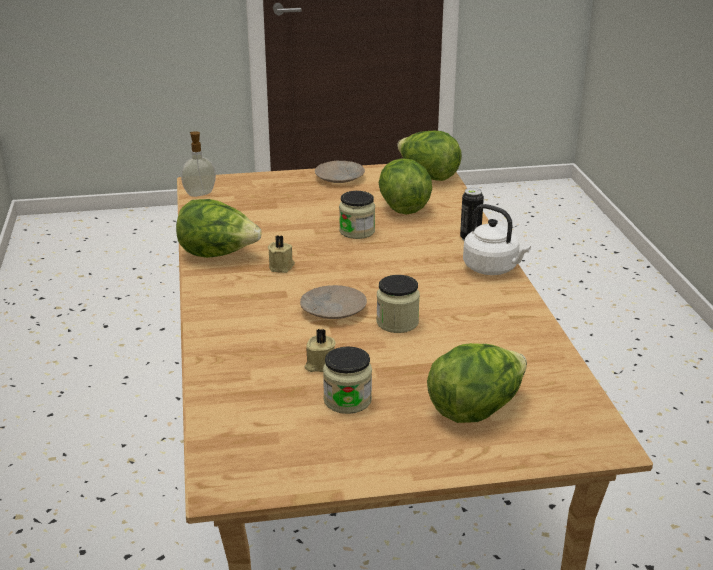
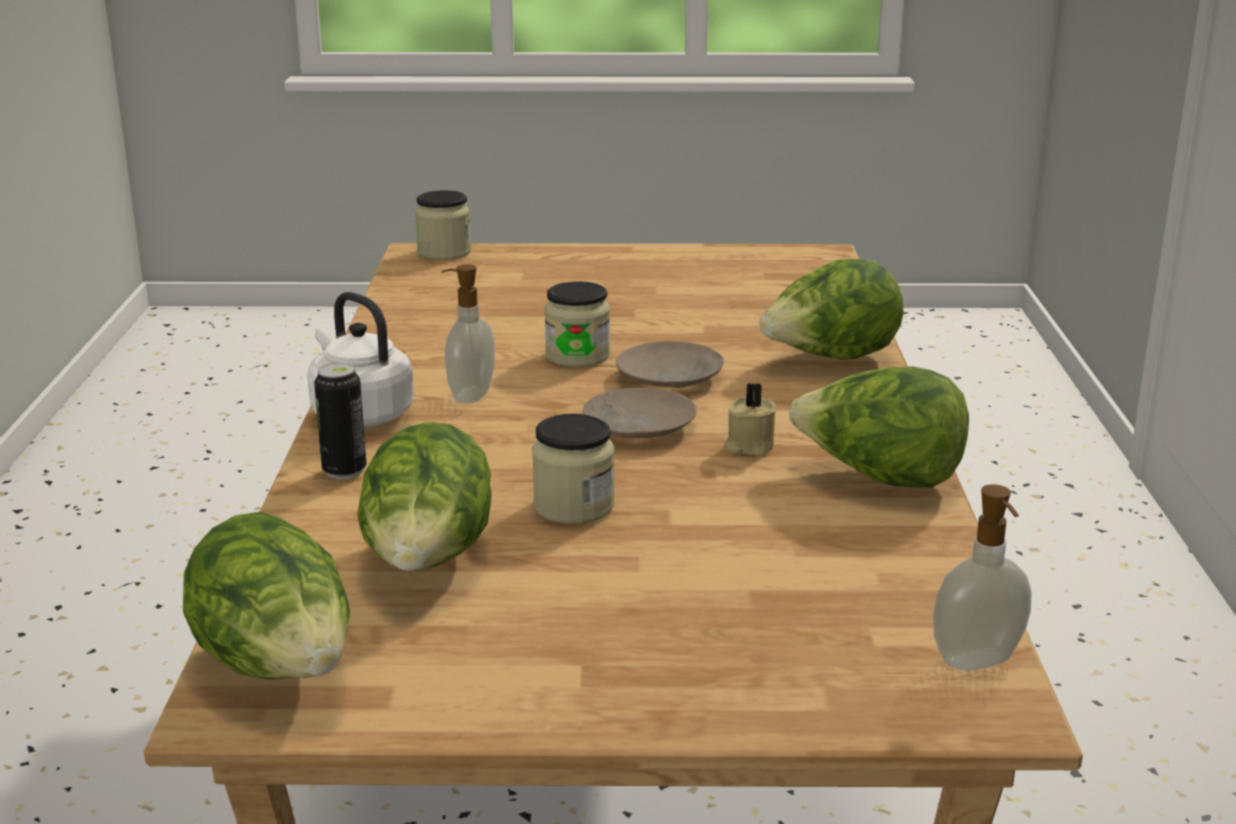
camera: 170 degrees left, 5 degrees down
beige candle [304,329,336,372] -> none
beige plate [315,161,365,183] -> beige plate moved to [583,387,697,438]
jar [323,346,372,414] -> jar moved to [415,190,471,260]
lettuce [427,343,527,423] -> lettuce moved to [759,259,904,360]
none -> soap dispenser [441,264,495,404]

